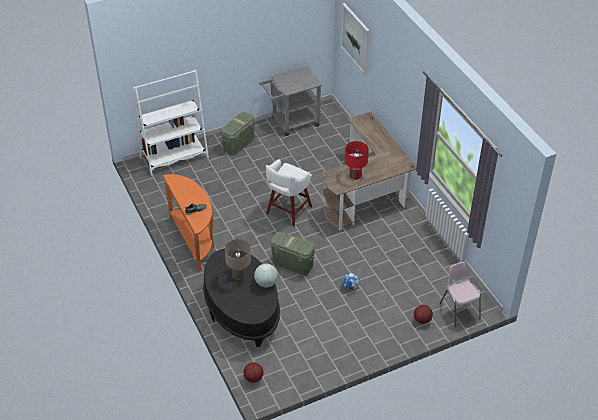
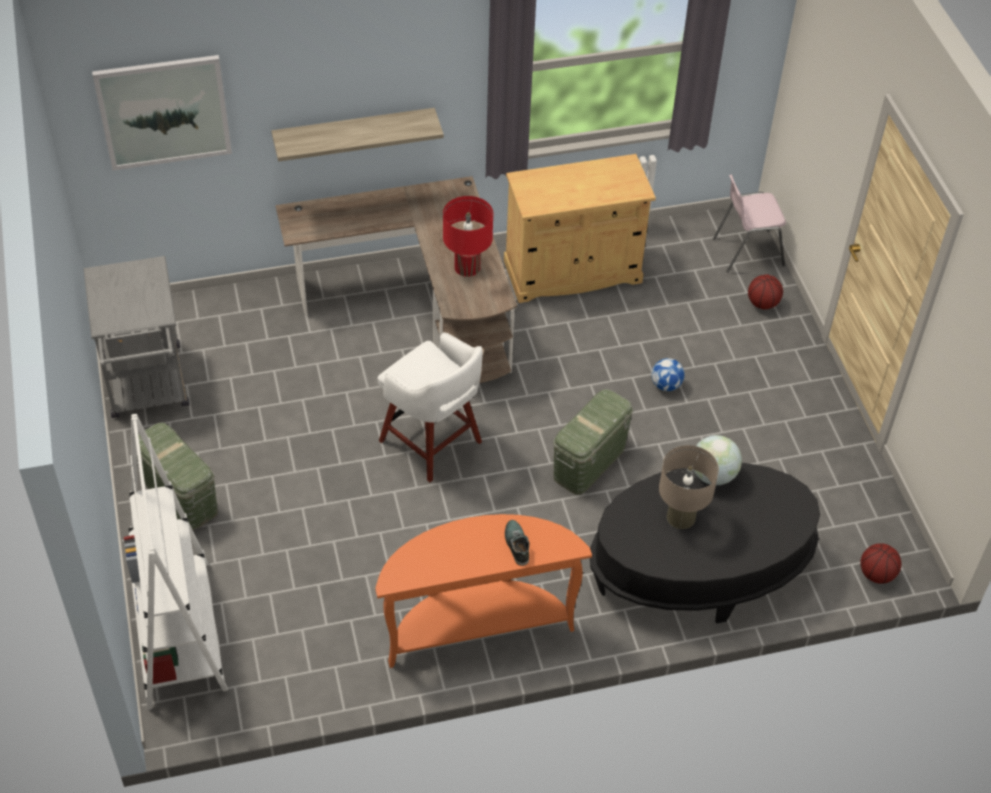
camera: 80 degrees left, 5 degrees up
none -> shelf [271,108,444,162]
none -> beige cabinet [504,154,656,303]

